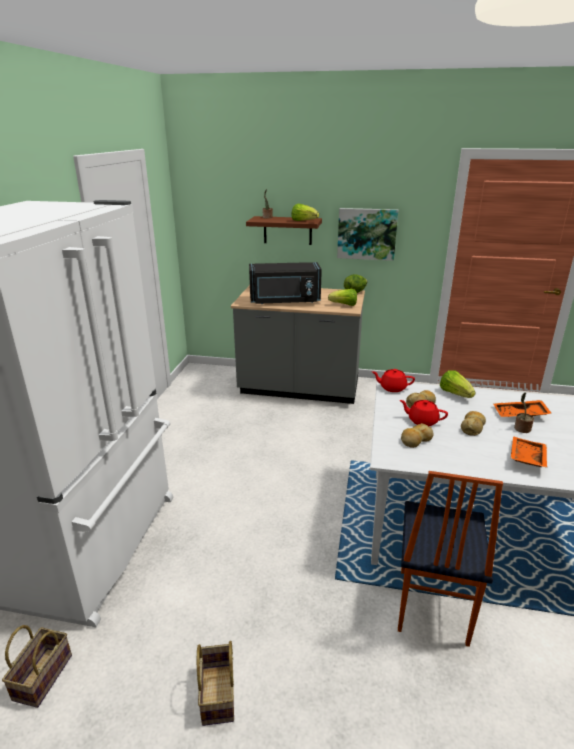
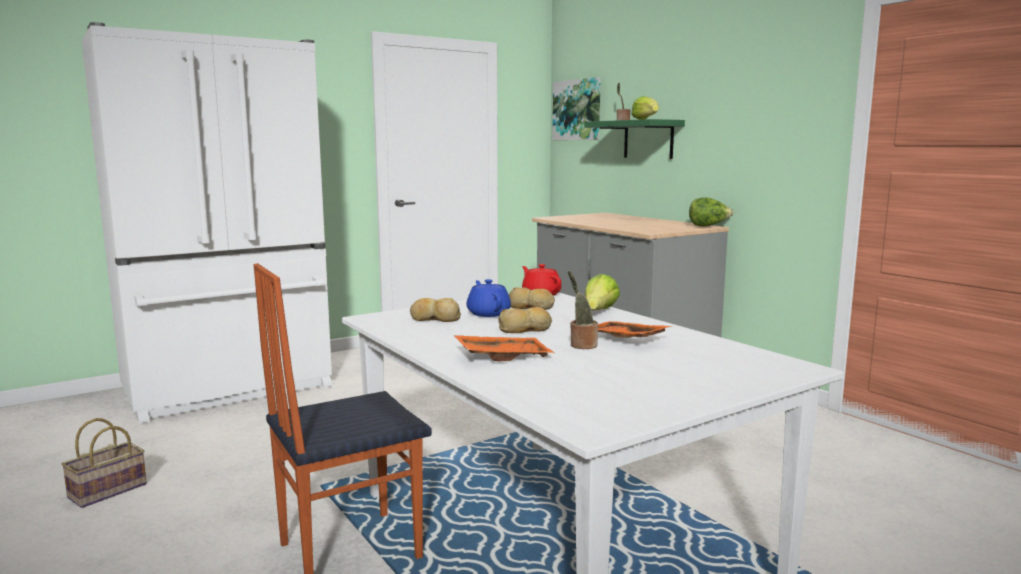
camera: 45 degrees right, 15 degrees down
basket [2,625,72,708] -> none
brown shelf [246,216,322,245] -> green shelf [584,119,685,159]
black microwave [249,262,322,304] -> none
lettuce [328,289,357,306] -> none
picture [337,208,398,261] -> picture moved to [552,77,601,140]
red teapot [400,400,448,426] -> blue teapot [466,279,511,317]

